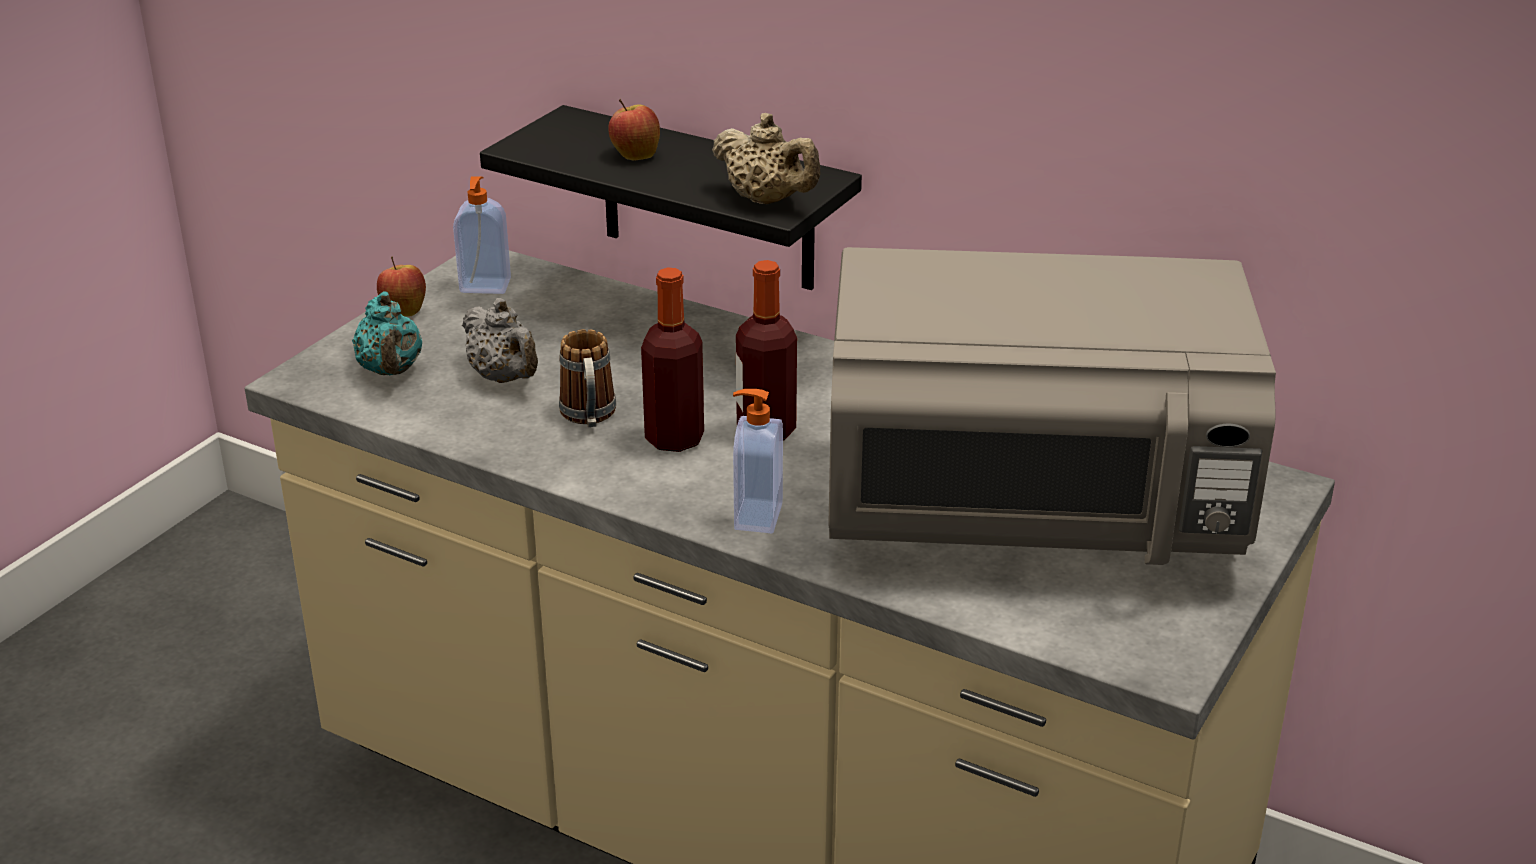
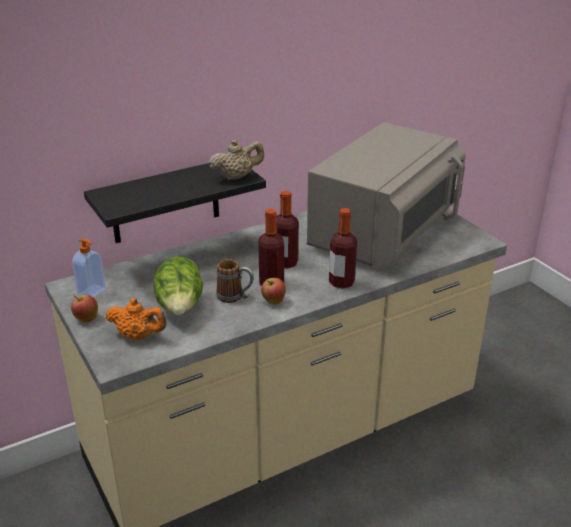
camera: 60 degrees left, 0 degrees up
turquoise teapot [352,291,422,375] -> orange teapot [106,298,167,340]
grey teapot [462,298,538,383] -> lettuce [154,256,203,315]
apple [608,99,660,161] -> apple moved to [261,278,286,305]
soap dispenser [733,389,783,533] -> bottle [329,208,357,289]

